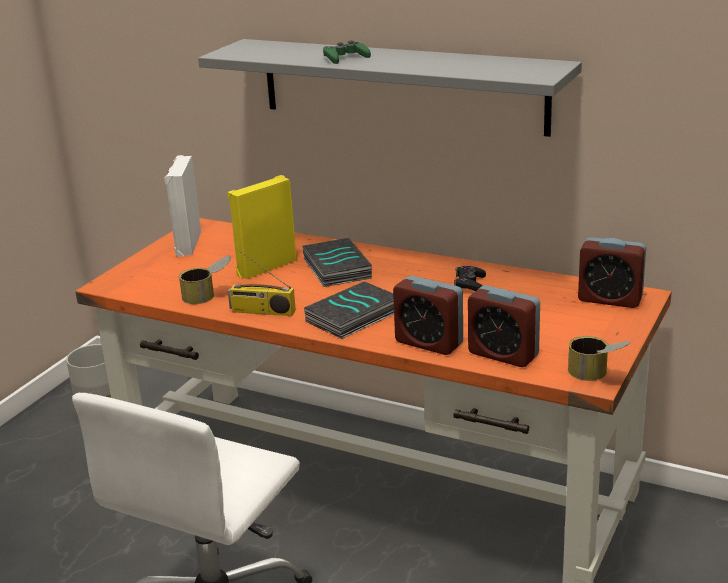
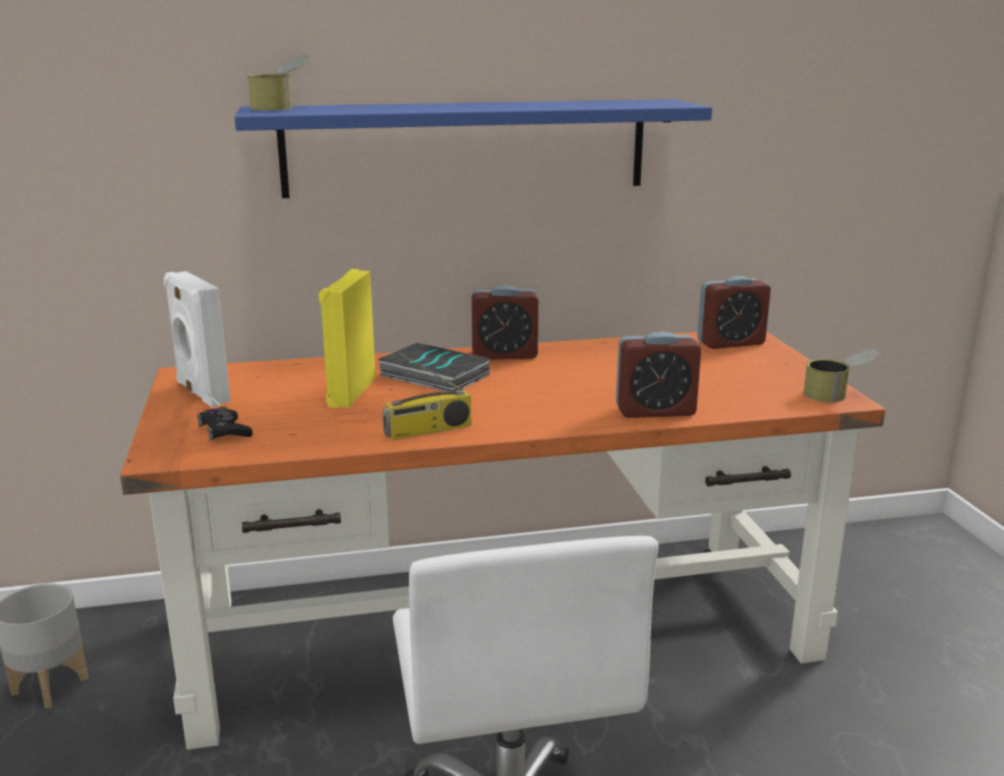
camera: 40 degrees left, 5 degrees down
can [179,256,231,304] -> can moved to [247,55,310,110]
grey shelf [198,39,582,137] -> blue shelf [234,99,712,198]
book [304,281,394,339] -> none
green game controller [323,40,371,64] -> none
black game controller [454,266,486,291] -> black game controller moved to [197,407,253,441]
alarm clock [468,285,540,367] -> alarm clock moved to [471,285,539,359]

